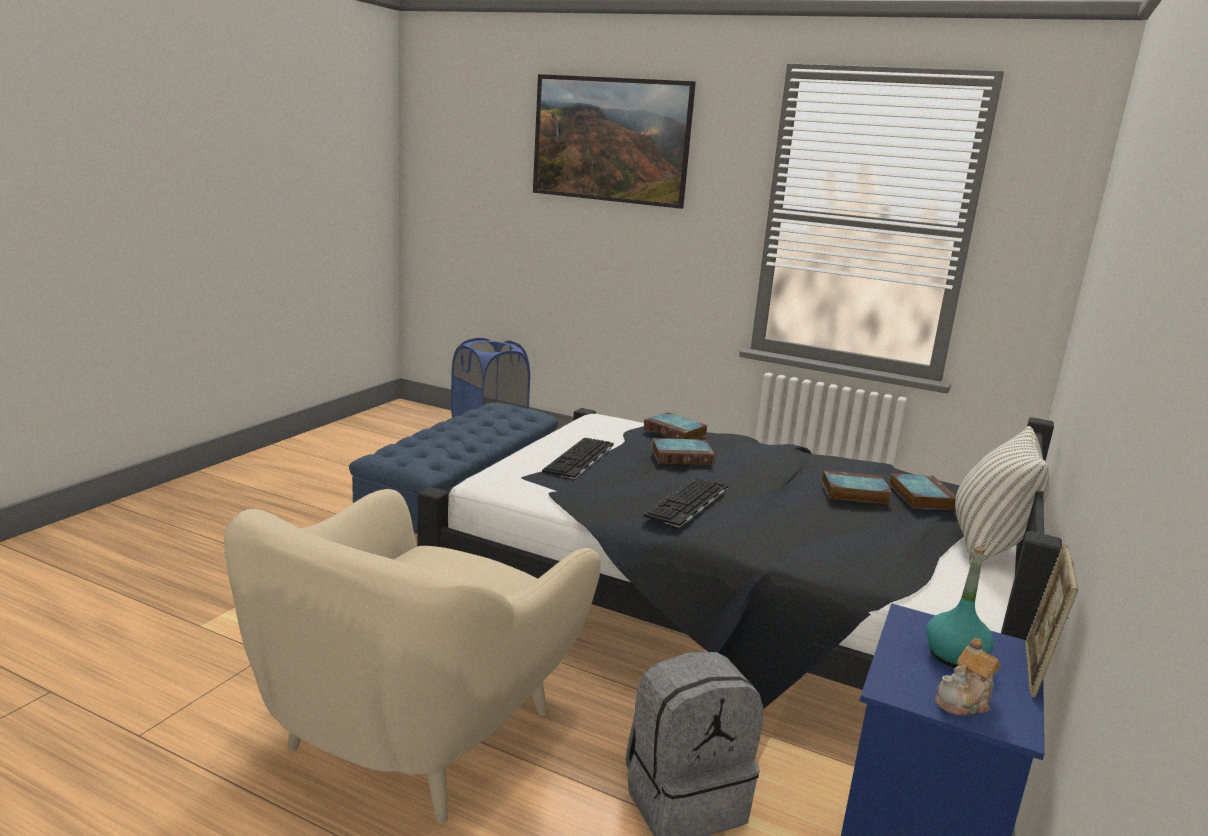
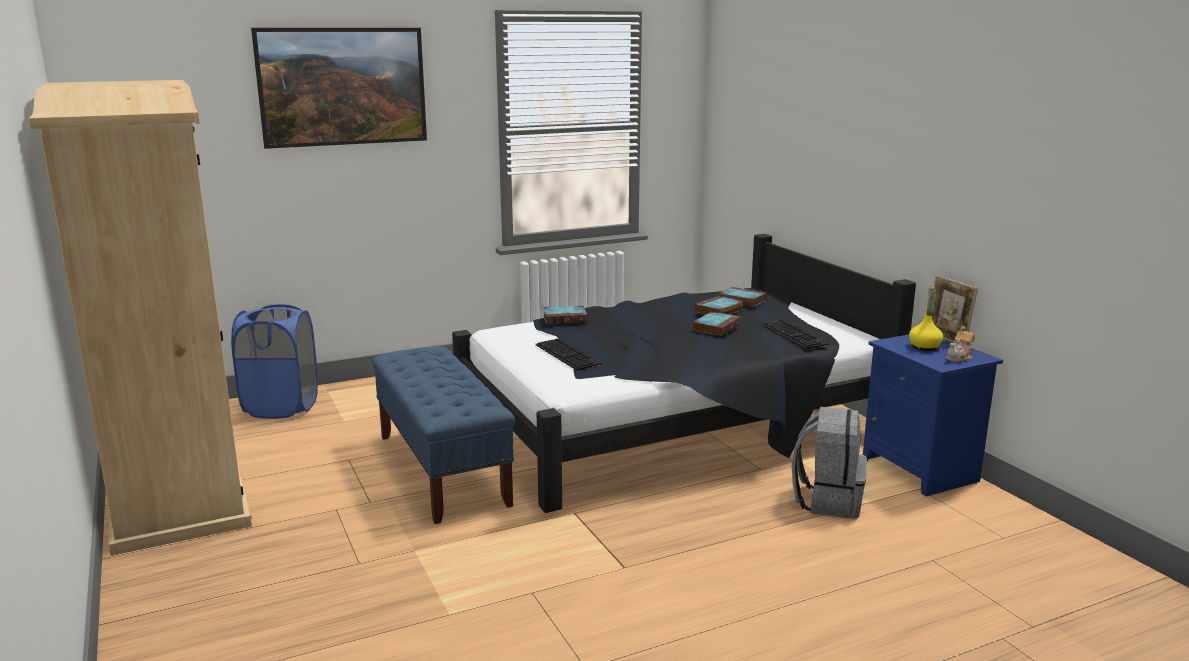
camera: 50 degrees left, 0 degrees up
beige armchair [224,489,601,824] -> none
keyboard [643,477,728,527] -> keyboard moved to [761,320,829,349]
book [652,438,715,465] -> book moved to [693,311,740,336]
turquoise bottle [926,546,994,668] -> yellow bottle [909,287,943,351]
teapot [935,638,1000,716] -> teapot turned 45 degrees clockwise [946,326,975,362]
pillow [955,426,1049,566] -> none
none -> beige wardrobe [29,80,252,556]

